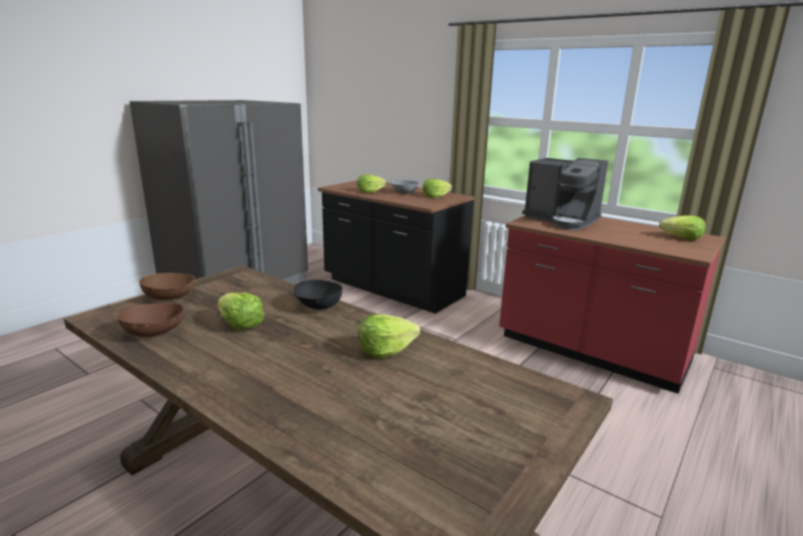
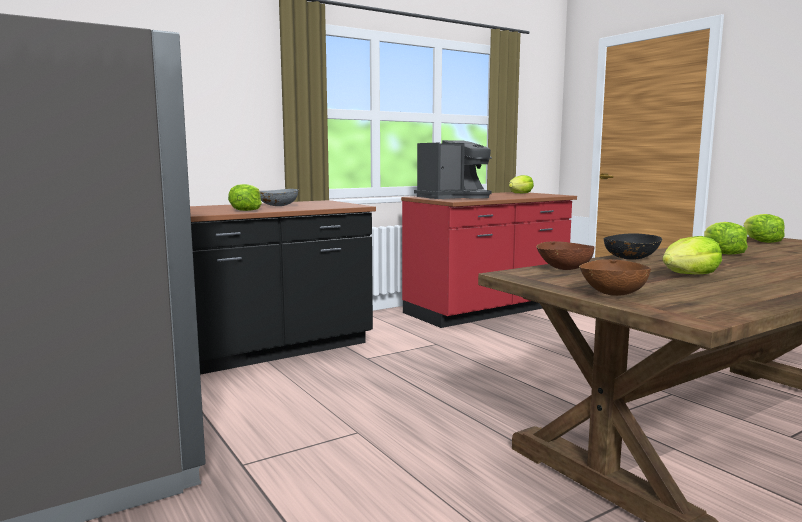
camera: 70 degrees left, 10 degrees down
brown bowl [118,303,185,337] -> brown bowl moved to [536,241,594,270]
lettuce [423,179,452,198] -> lettuce moved to [744,214,785,243]

